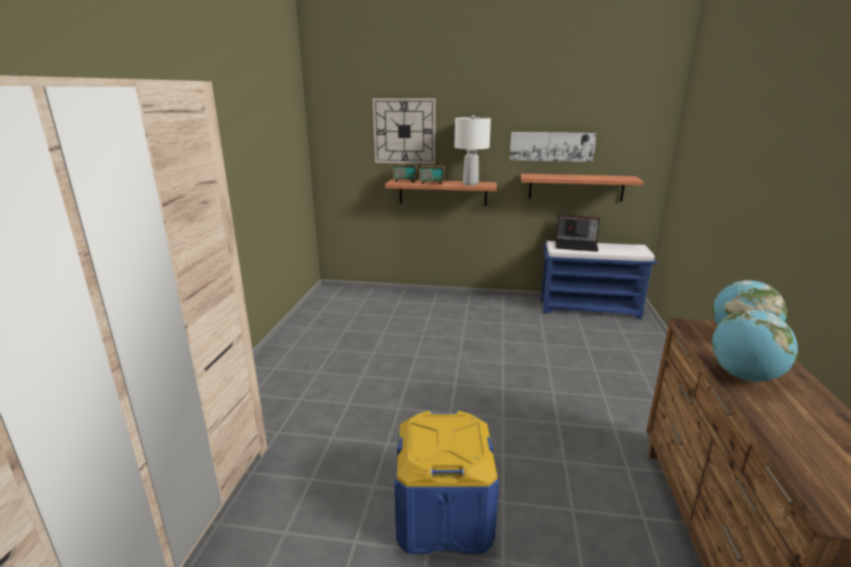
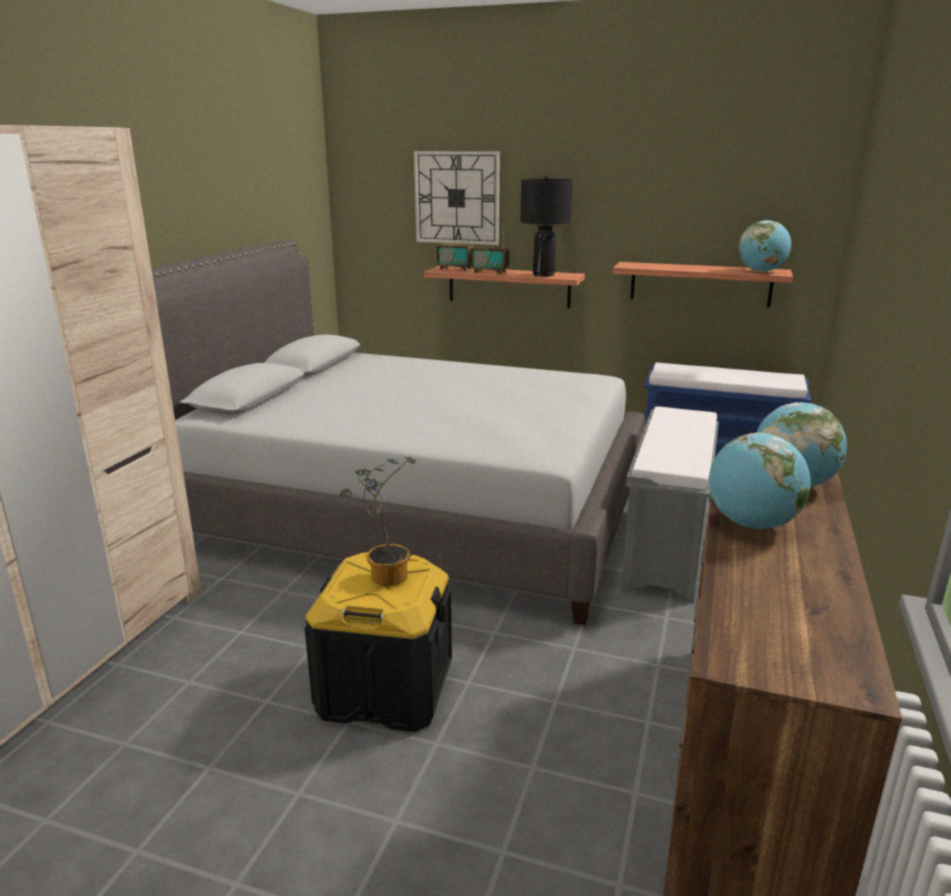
camera: 10 degrees right, 0 degrees up
blue storage box [394,411,499,554] -> black storage box [305,552,452,732]
white table lamp [454,115,491,185] -> black table lamp [521,176,573,277]
picture [510,132,597,162] -> none
laptop [555,215,600,252] -> none
none -> grey bed [151,239,645,625]
none -> potted plant [340,457,417,586]
none -> grey bench [621,407,719,603]
none -> globe [738,220,791,272]

